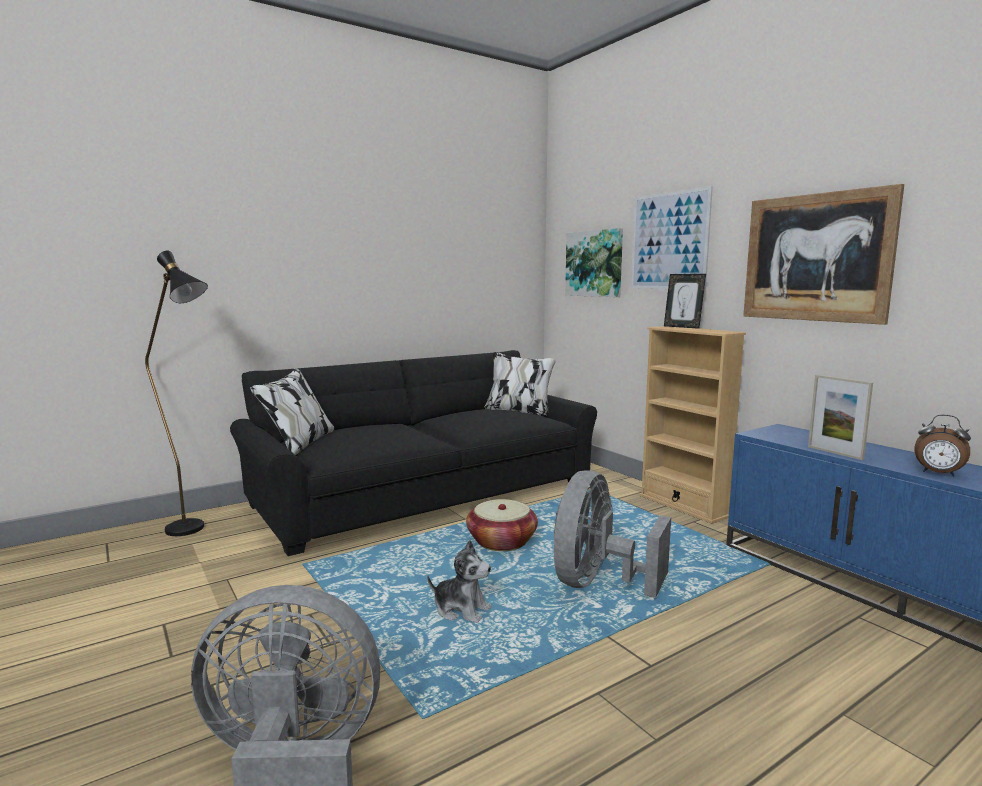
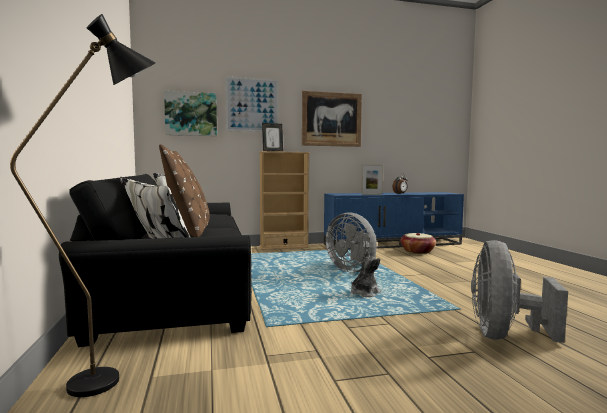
camera: 70 degrees left, 5 degrees down
basket [466,499,538,551] -> basket moved to [400,233,436,254]
none -> brown pillow [159,144,210,237]

